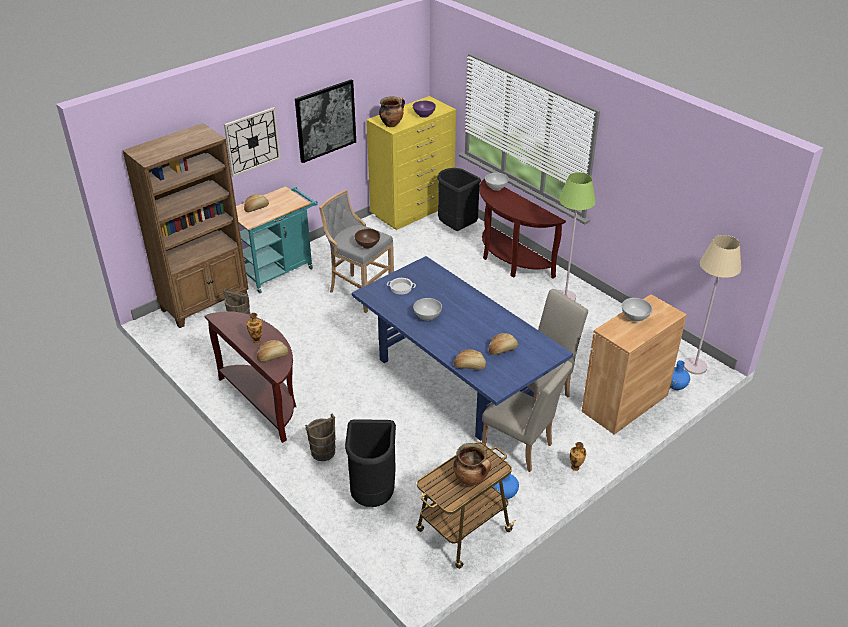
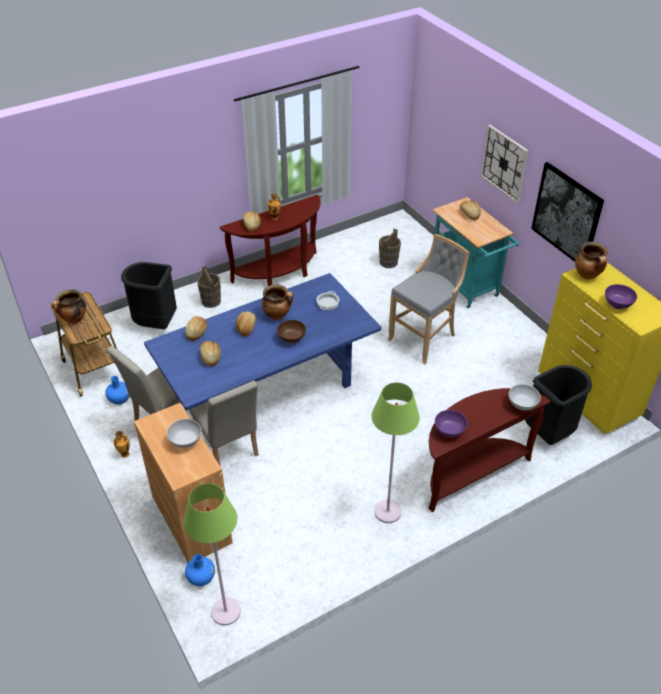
camera: 100 degrees right, 5 degrees up
brown bookcase [122,123,248,328] -> none
brown bowl [354,229,380,249] -> brown bowl moved to [277,320,306,343]
white bowl [413,298,442,321] -> cooking pot [262,284,294,320]
beige floor lamp [684,235,741,375] -> green floor lamp [183,483,241,625]
none -> bread [236,312,256,337]
none -> purple bowl [435,410,468,437]

